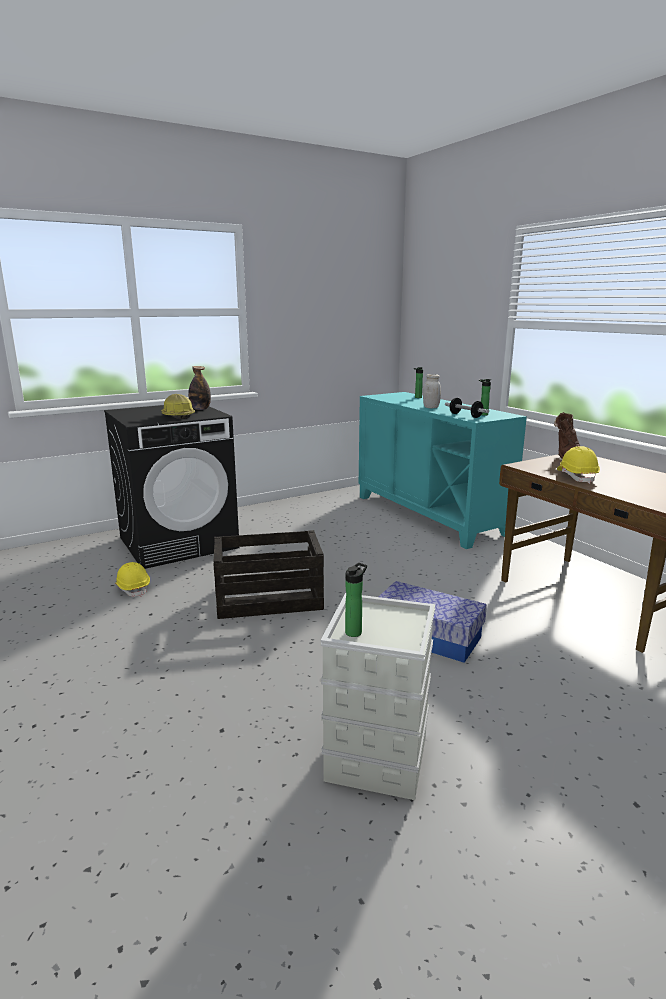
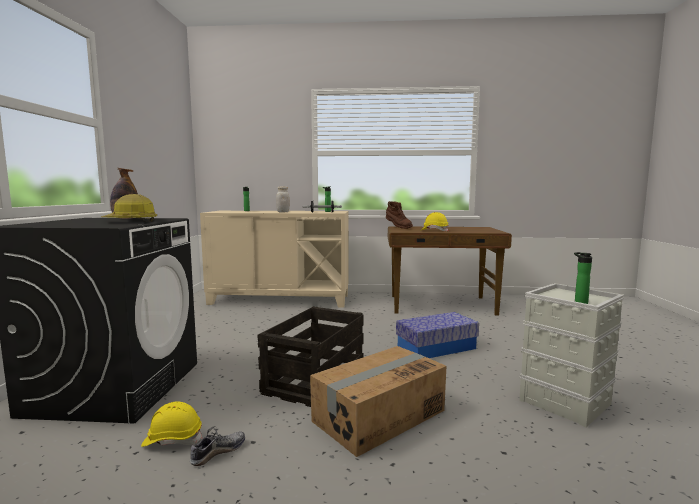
camera: 55 degrees left, 10 degrees down
turquoise cabinet [359,392,527,549] -> beige cabinet [200,211,349,308]
none -> shoe [190,426,245,466]
none -> cardboard box [310,346,446,457]

